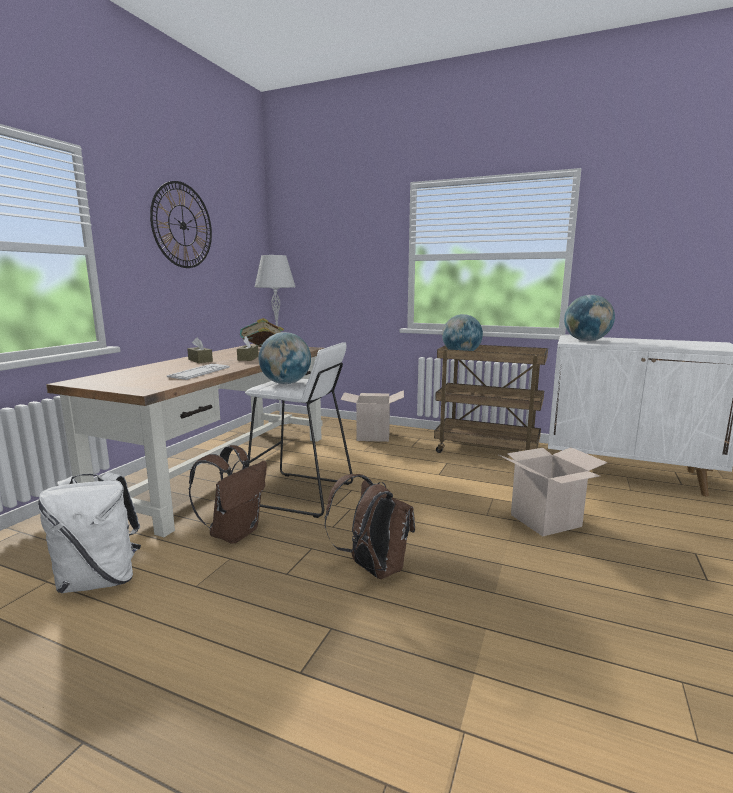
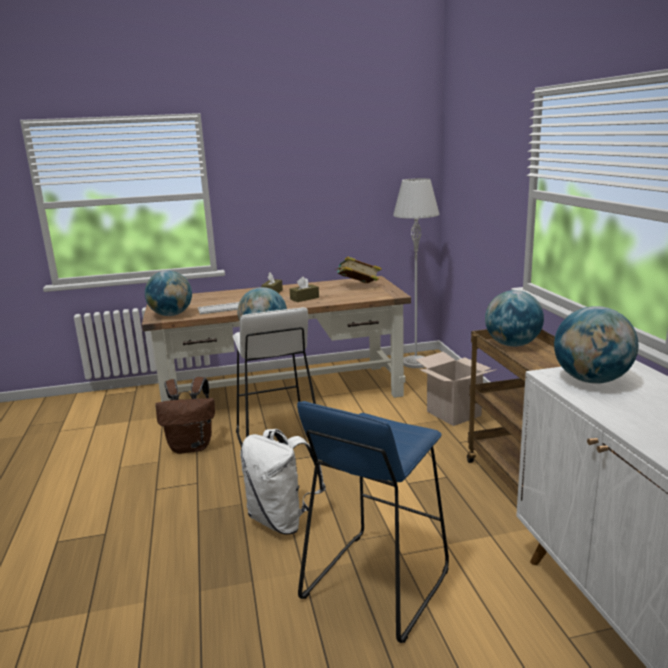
camera: 55 degrees right, 5 degrees up
white backpack [38,472,141,593] -> white backpack moved to [240,429,326,534]
wall clock [150,181,212,268] -> none
brown backpack [325,474,415,579] -> none
cardboard box [498,447,607,536] -> blue stool [297,401,449,643]
none -> globe [145,270,192,316]

